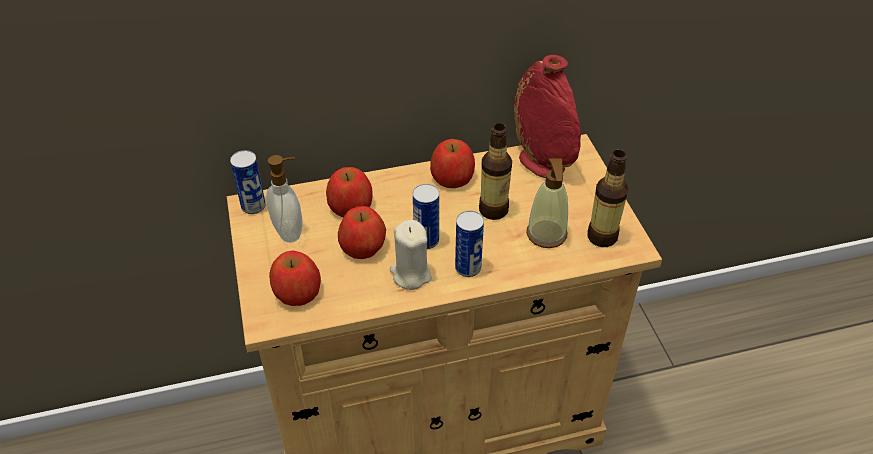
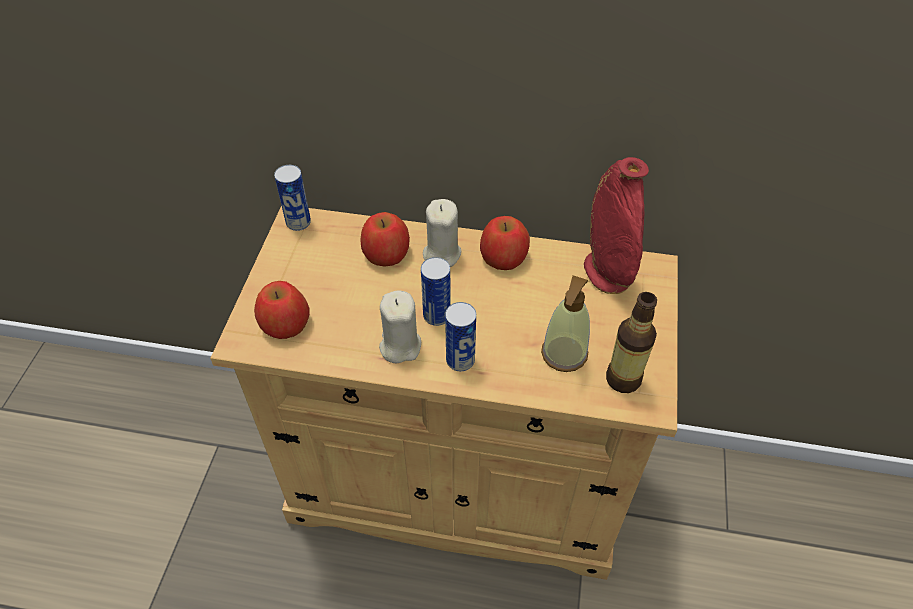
camera: 25 degrees right, 5 degrees up
soap dispenser [266,155,303,243] -> none
apple [338,206,386,259] -> none
bottle [479,123,512,220] -> none
none -> beige candle [423,199,461,267]

